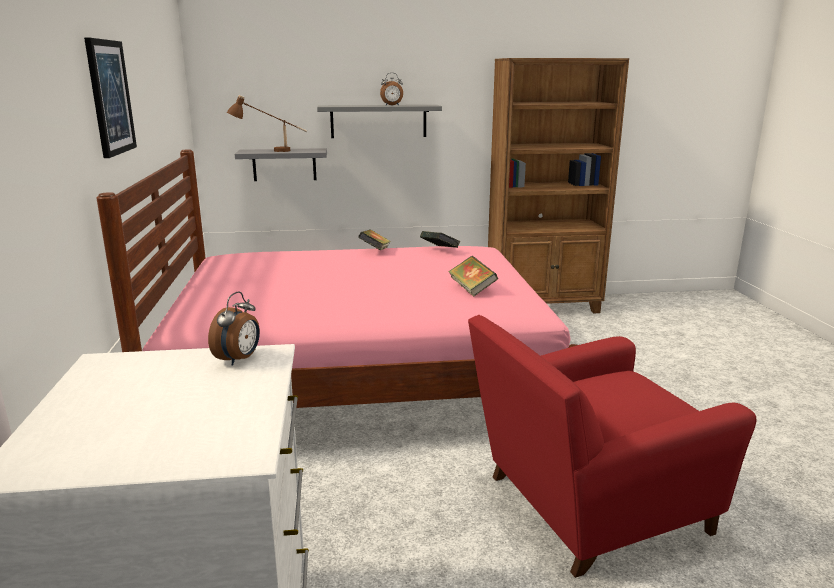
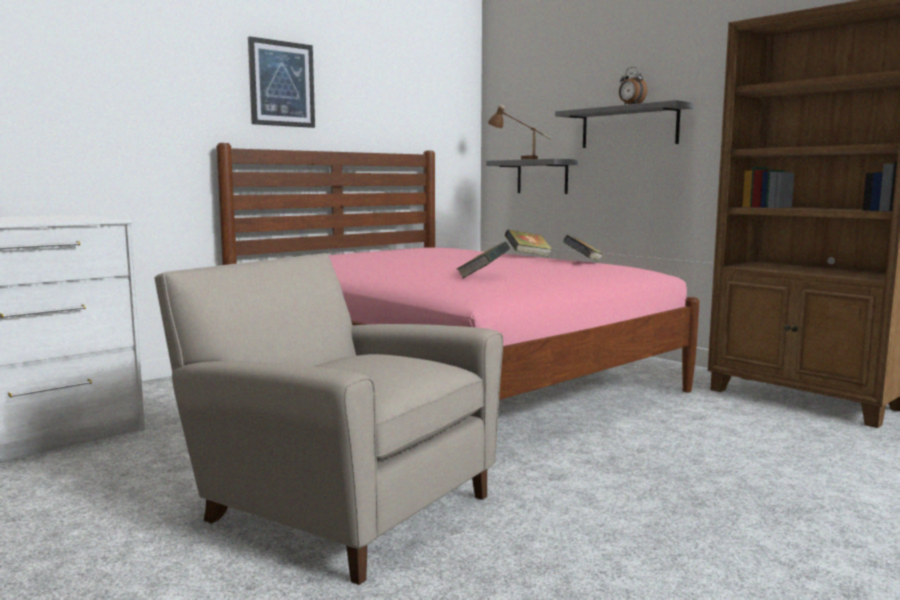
camera: 55 degrees right, 10 degrees down
alarm clock [208,291,260,366] -> none
red armchair [468,315,756,578] -> beige armchair [155,253,503,585]

